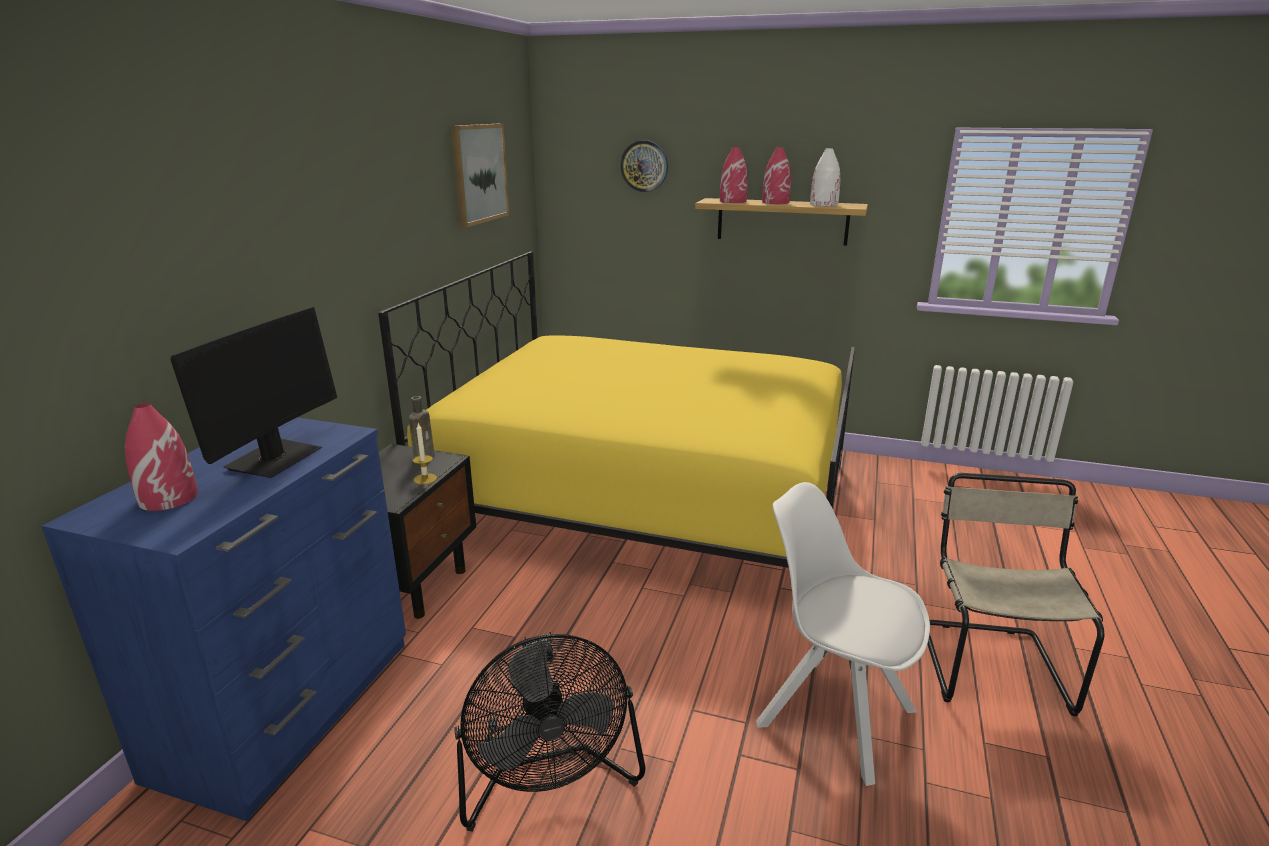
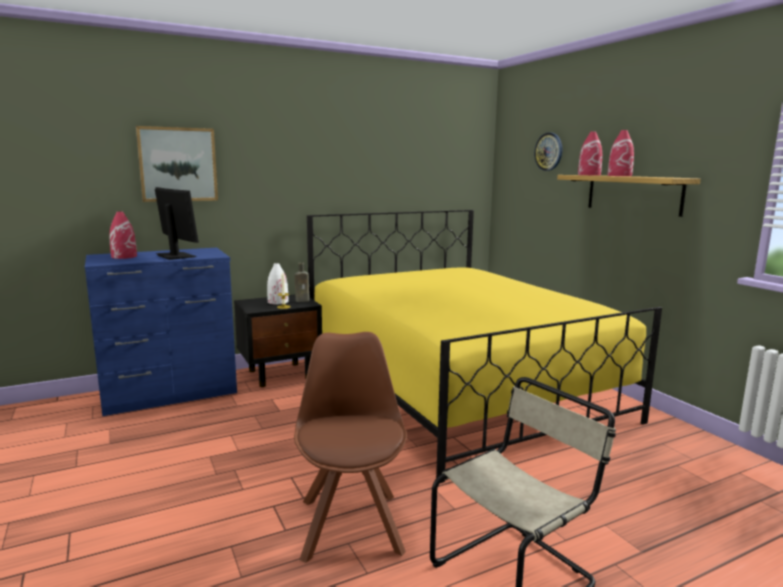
camera: 45 degrees right, 10 degrees down
monitor [170,307,337,478] -> monitor turned 105 degrees counterclockwise [155,187,199,260]
picture [451,124,509,227] -> picture moved to [136,126,218,202]
black fan [454,632,645,832] -> none
white chair [756,482,930,786] -> brown chair [294,332,407,563]
white vase [810,148,840,207] -> white vase moved to [267,263,288,304]

